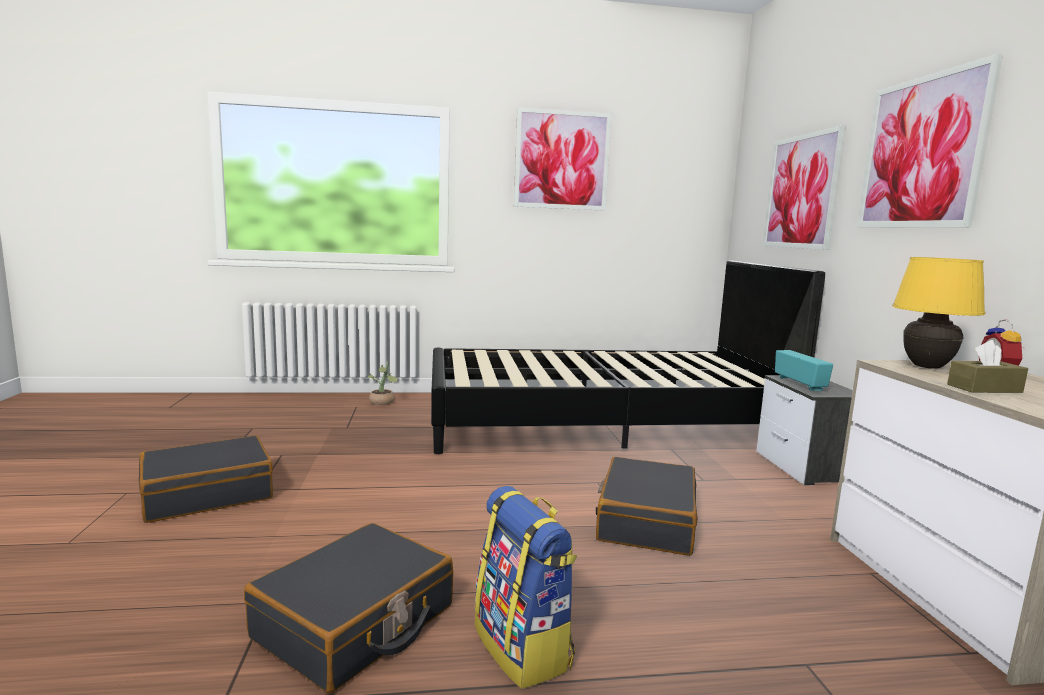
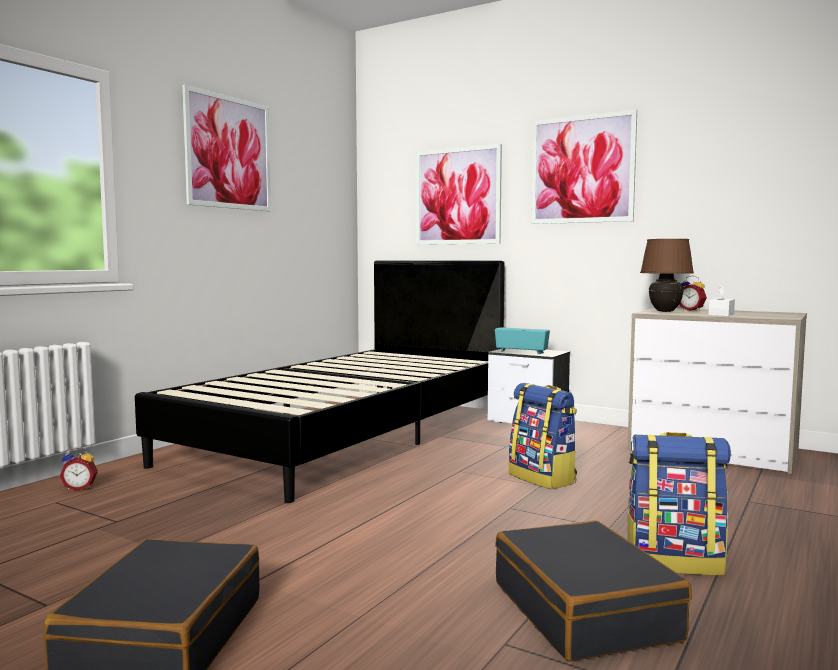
camera: 50 degrees left, 5 degrees down
potted plant [368,362,398,405] -> alarm clock [60,447,98,491]
black suitcase [596,457,698,556] -> backpack [509,383,577,489]
yellow table lamp [892,257,985,369] -> brown table lamp [640,239,694,312]
brown tissue box [947,340,1028,393] -> white tissue box [708,285,735,316]

